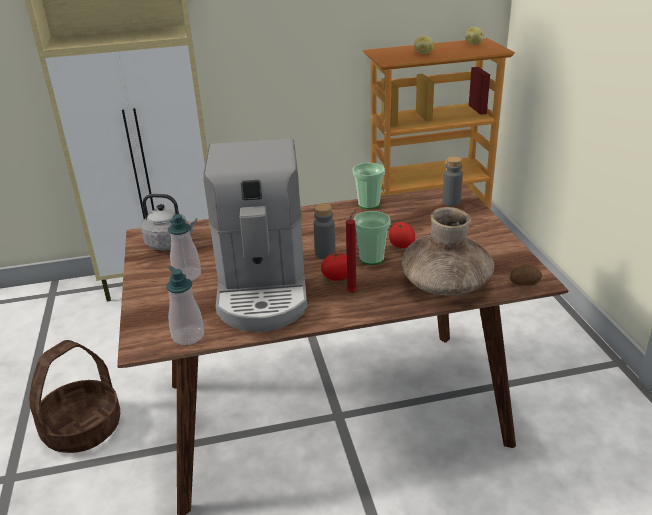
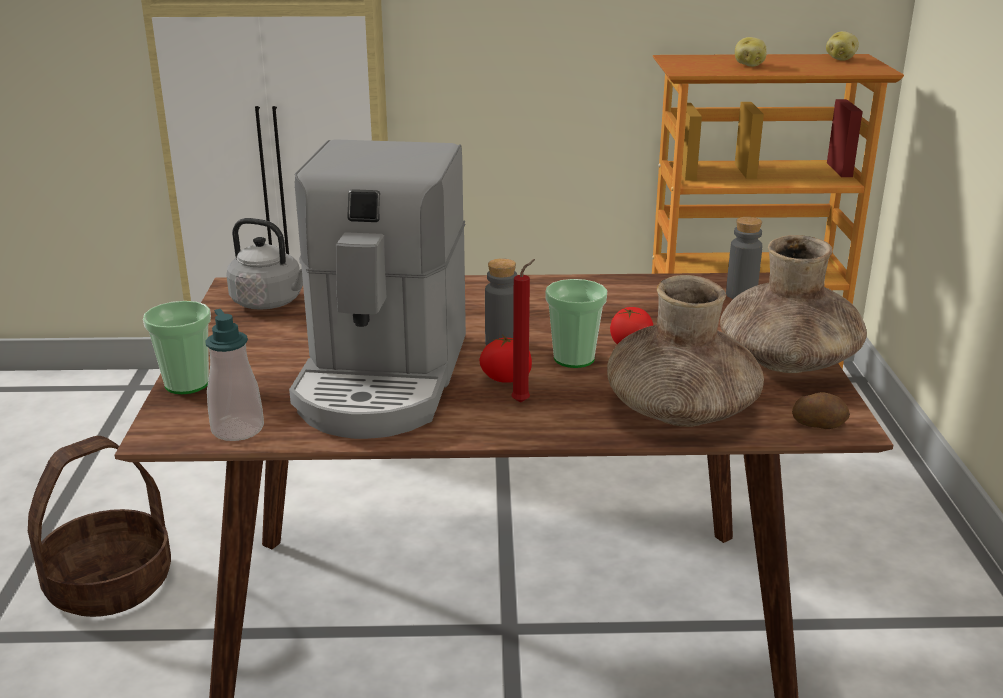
camera: 10 degrees right, 5 degrees down
soap dispenser [168,214,201,281] -> none
cup [353,163,385,209] -> cup moved to [143,301,211,394]
none -> brown vase [720,235,867,373]

